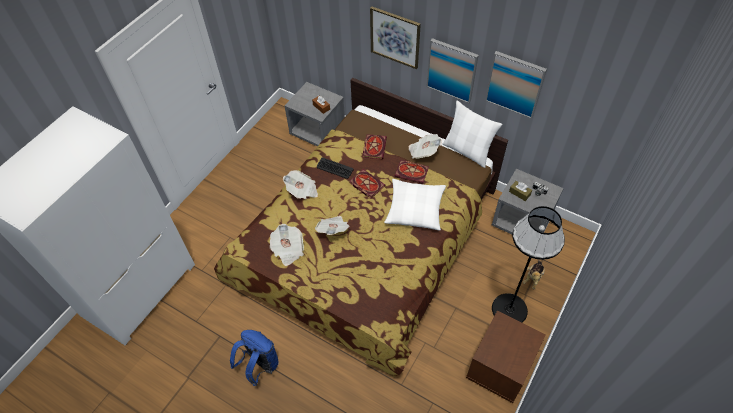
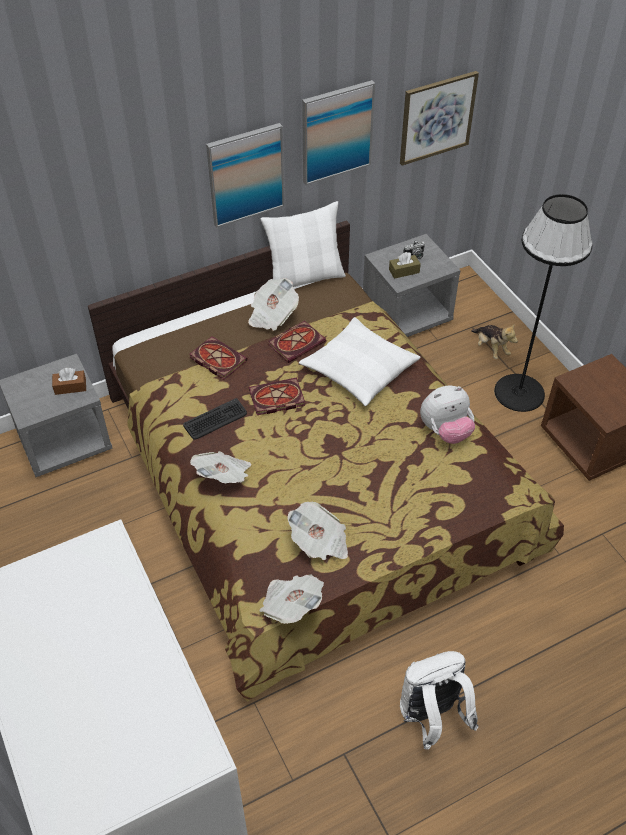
camera: 60 degrees left, 5 degrees down
blue backpack [230,330,279,386] -> white backpack [400,651,479,750]
newspaper [315,216,350,235] -> newspaper moved to [259,574,324,624]
picture [370,6,421,69] -> picture moved to [400,71,479,166]
none -> plush toy [420,386,475,444]

